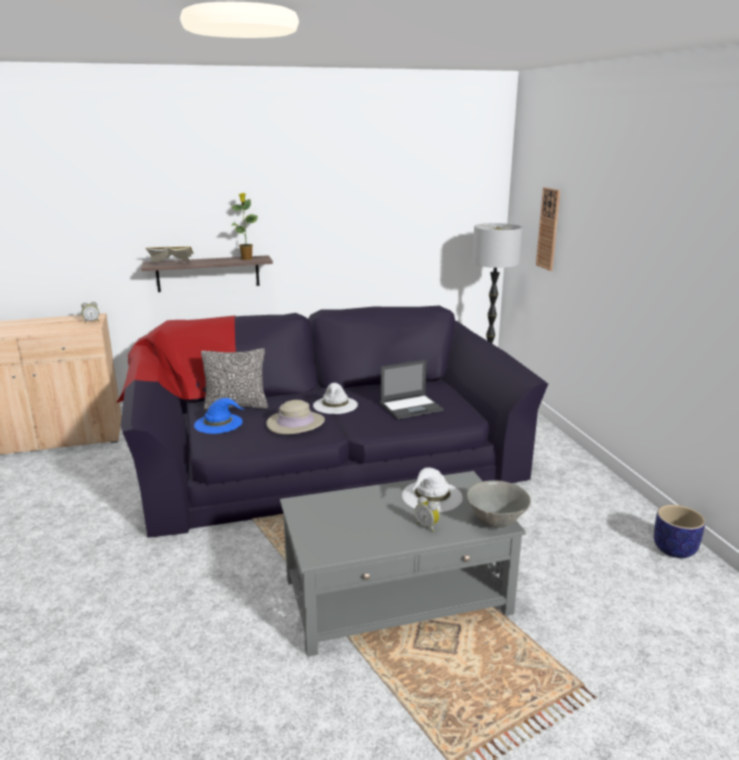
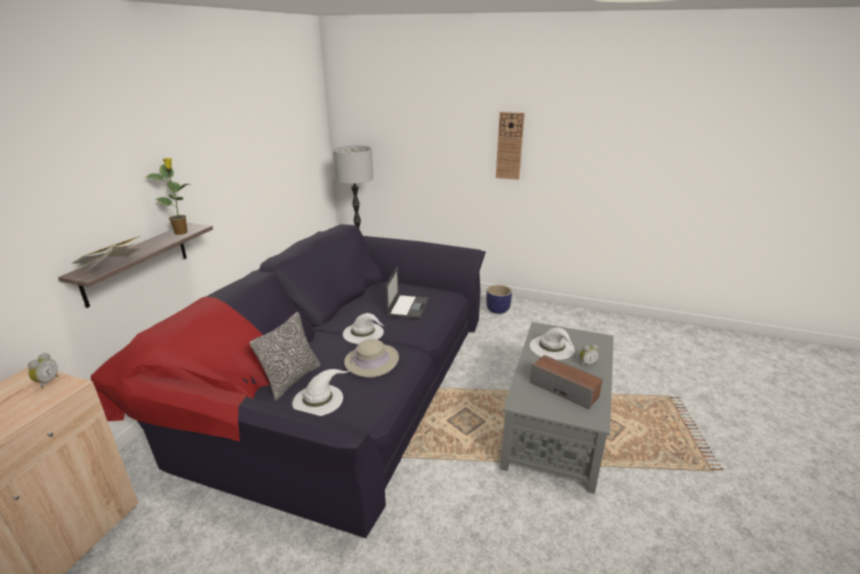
camera: 55 degrees left, 5 degrees up
blue hat [194,398,243,434] -> white hat [292,369,350,416]
grey bowl [467,480,531,528] -> none
wall clock [536,187,560,271] -> wall clock moved to [496,112,525,180]
planter [654,505,705,558] -> planter moved to [486,285,512,314]
none -> speaker [530,355,603,409]

